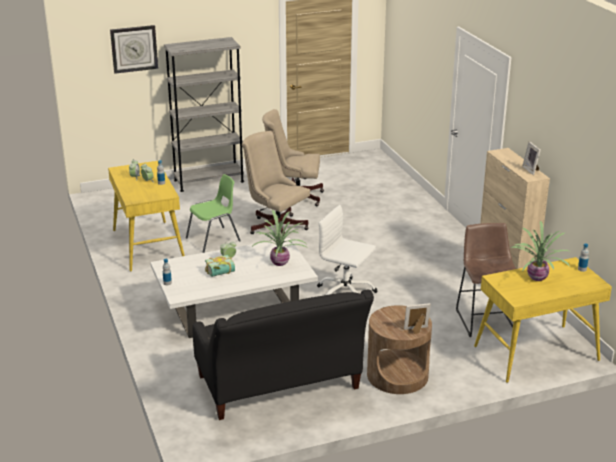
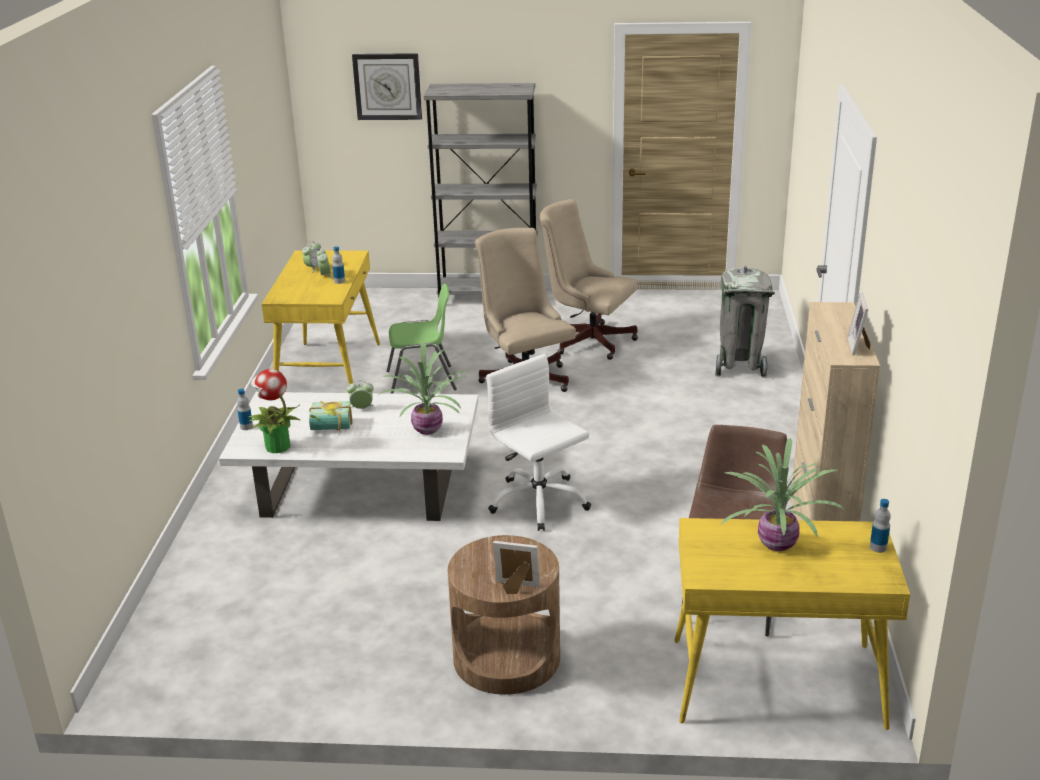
camera: 25 degrees right, 0 degrees up
black sofa [193,290,374,420] -> none
none -> potted plant [247,369,301,453]
none -> grey trash can [715,266,775,378]

